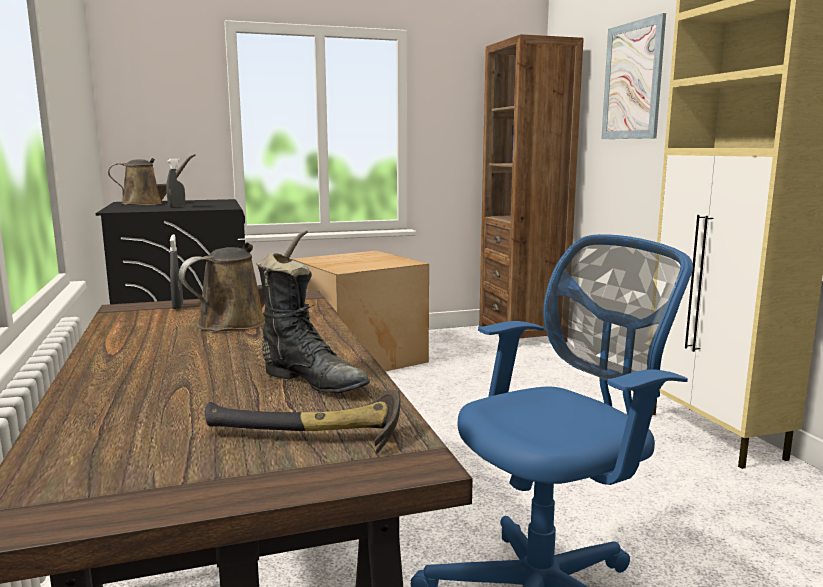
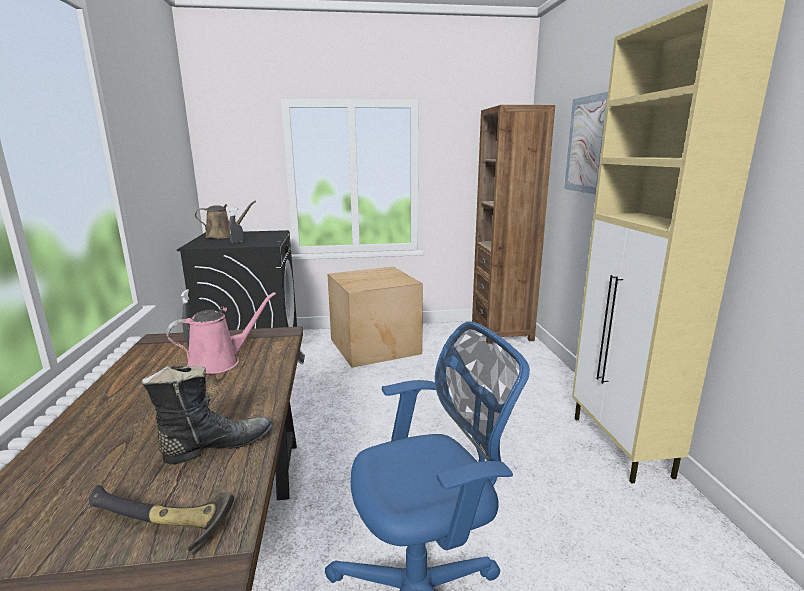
camera: 10 degrees right, 5 degrees up
brown watering can [179,230,308,331] -> pink watering can [166,292,276,374]
black boot [256,253,370,393] -> black boot turned 75 degrees counterclockwise [142,366,272,464]

